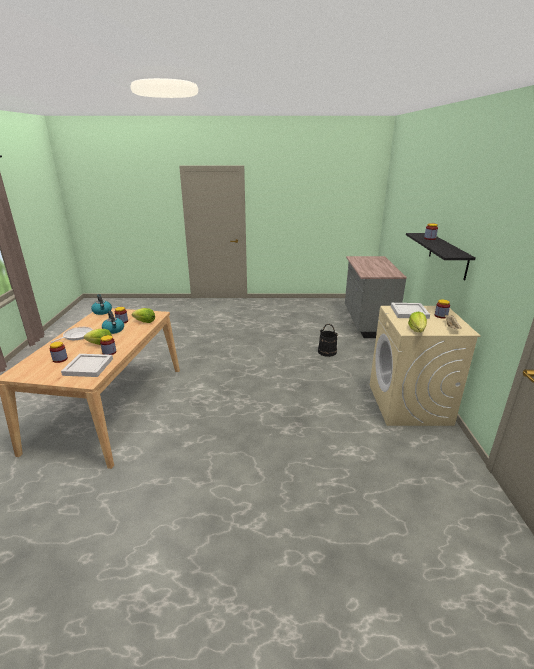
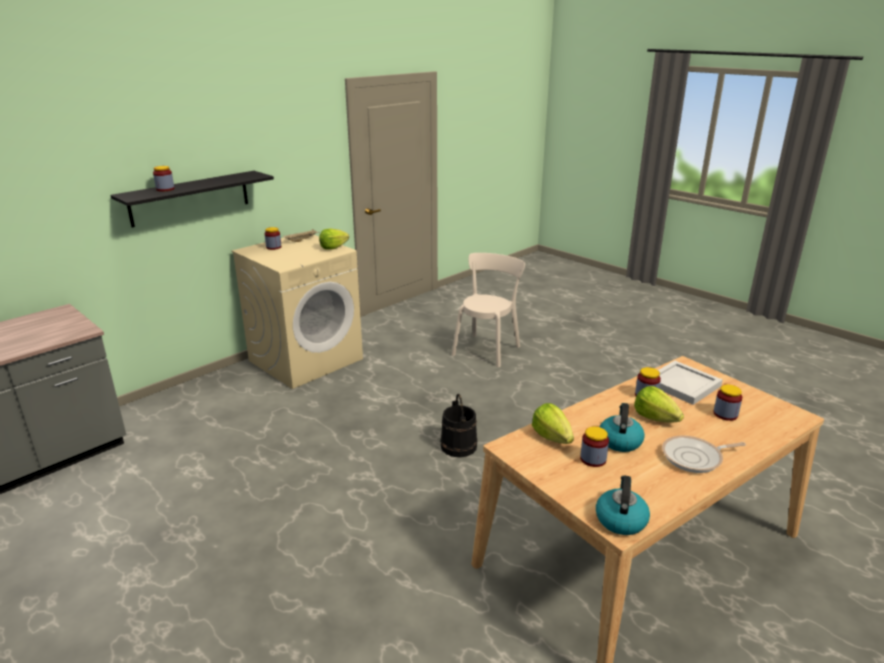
camera: 135 degrees left, 0 degrees up
black bucket [318,324,338,357] -> black bucket moved to [440,394,478,457]
white tray [391,303,430,319] -> none
none -> beige chair [452,253,525,367]

